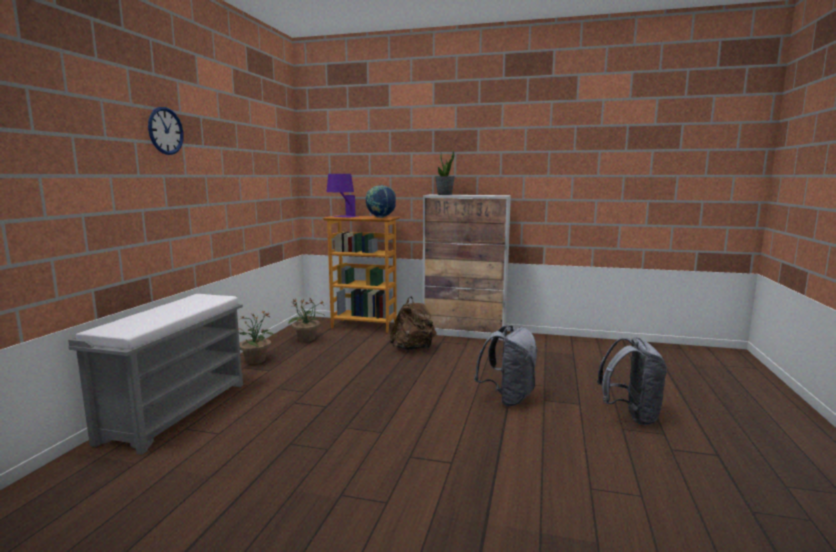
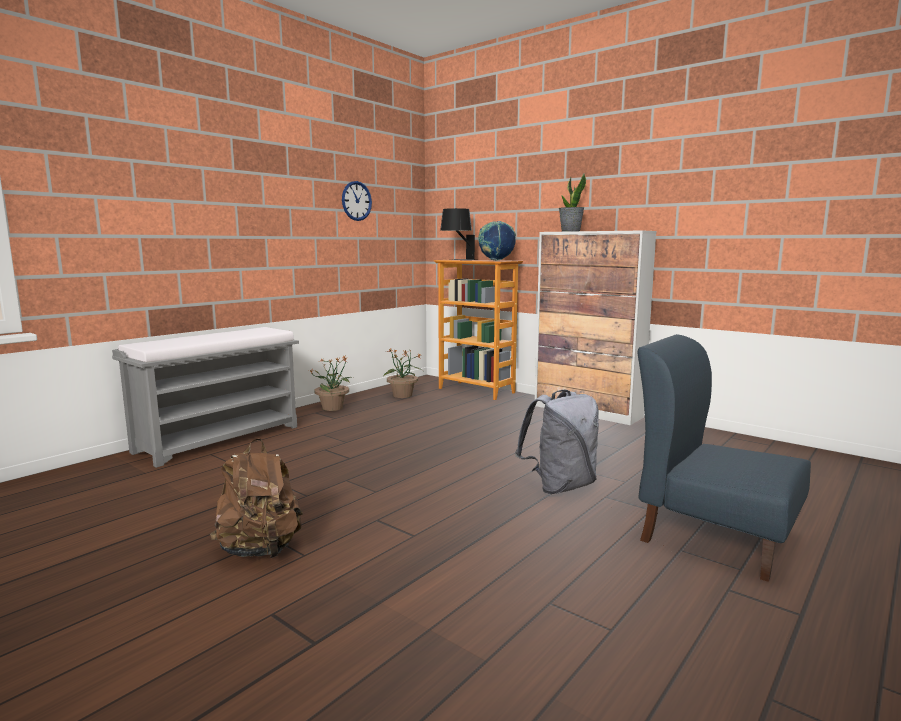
camera: 25 degrees right, 0 degrees up
wall clock [148,107,184,155] -> wall clock moved to [342,181,372,221]
purple table lamp [327,174,359,218] -> black table lamp [440,208,475,260]
brown backpack [390,296,436,350] -> brown backpack moved to [210,438,303,558]
grey backpack [597,337,667,425] -> blue chair [638,334,811,582]

